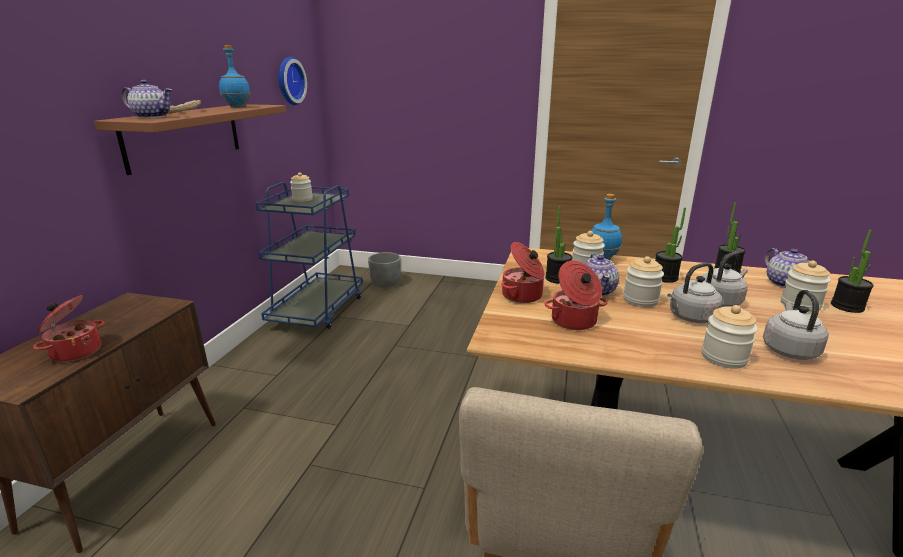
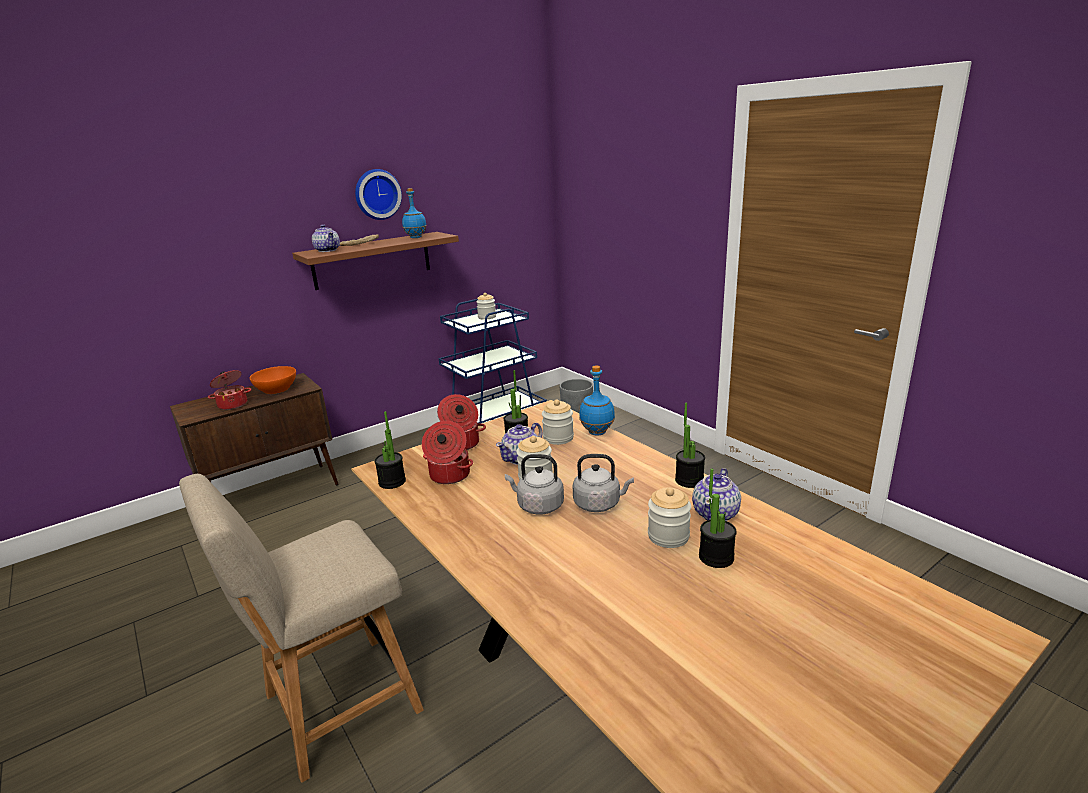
camera: 40 degrees right, 0 degrees up
wall clock [278,57,307,105] -> wall clock moved to [355,169,402,220]
potted plant [655,208,686,283] -> potted plant moved to [375,411,406,489]
jar [702,305,758,369] -> none
grey kettle [763,290,829,360] -> none
none -> orange bowl [250,366,296,394]

